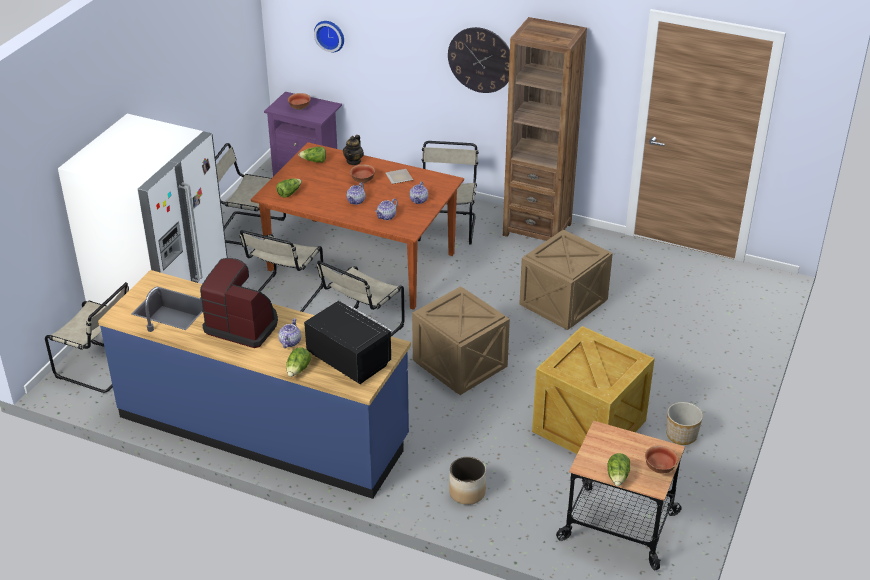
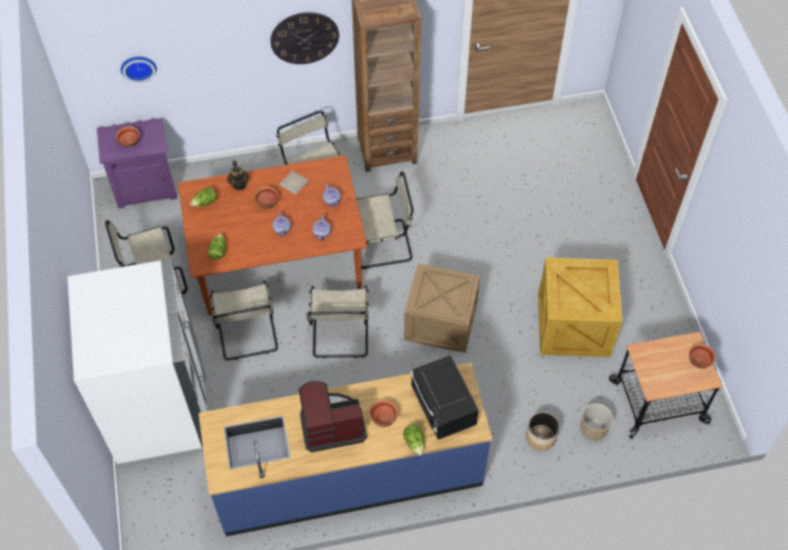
camera: 35 degrees left, 20 degrees up
beige chair [45,282,129,393] -> beige chair moved to [356,171,414,269]
teapot [278,318,301,348] -> bowl [369,400,398,427]
black microwave [304,301,392,384] -> black microwave turned 120 degrees counterclockwise [411,355,479,439]
crate [519,230,613,330] -> none
lettuce [607,453,630,486] -> none
planter [666,402,703,445] -> planter moved to [580,403,613,440]

